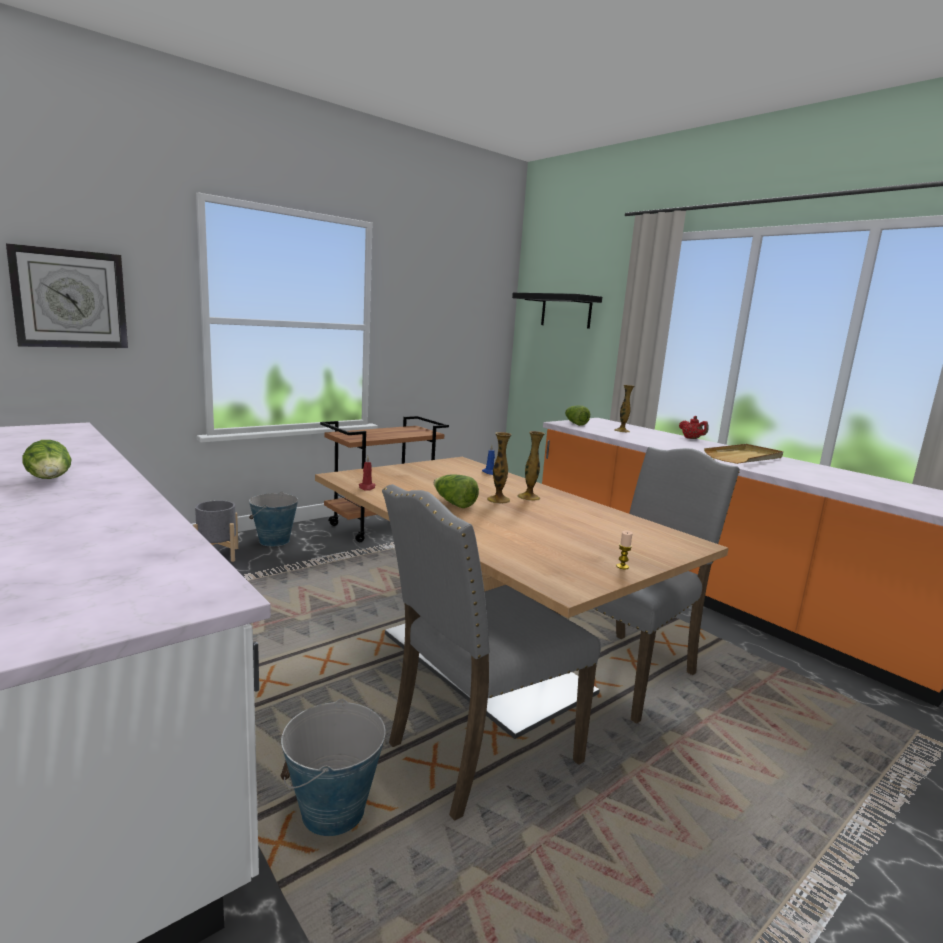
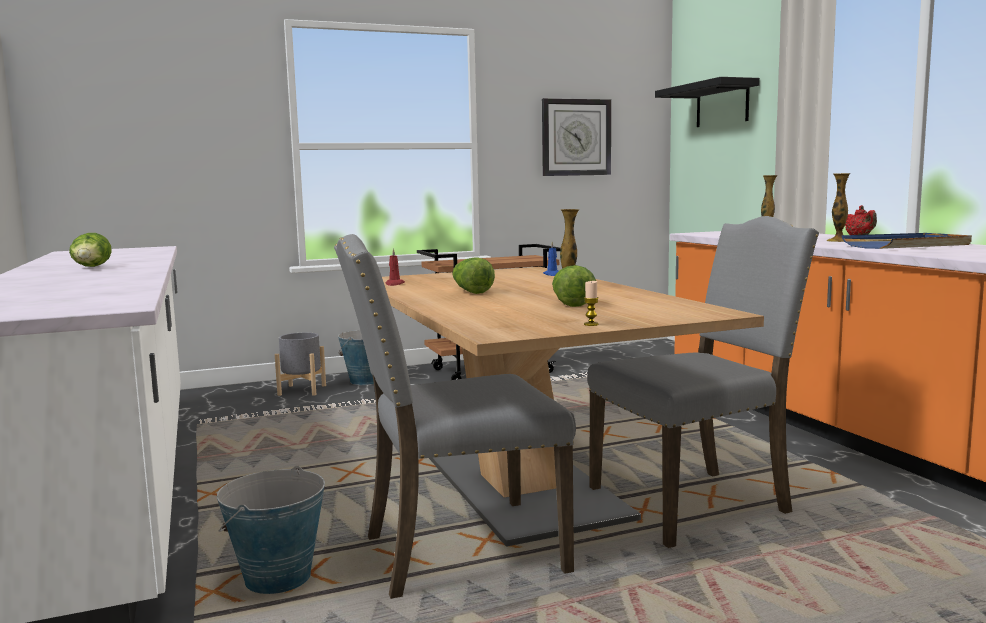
camera: 20 degrees right, 5 degrees down
wall clock [6,243,128,348] -> wall clock moved to [542,98,611,176]
vase [487,432,512,504] -> vase moved to [827,173,851,242]
lettuce [565,405,590,426] -> lettuce moved to [552,265,596,307]
beige tray [704,444,783,464] -> blue tray [841,233,972,249]

